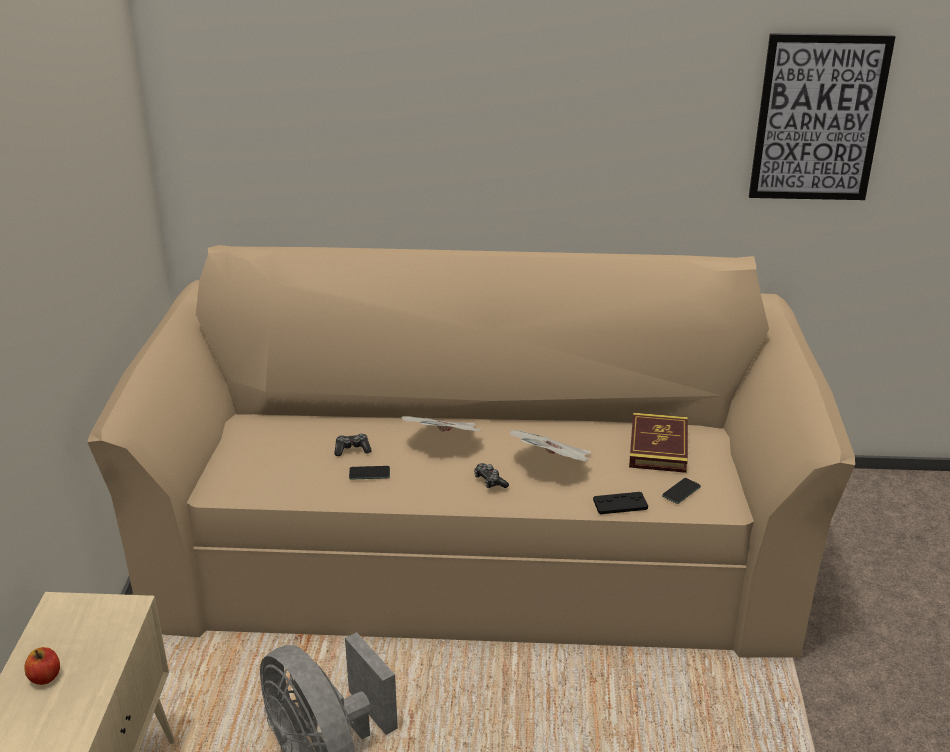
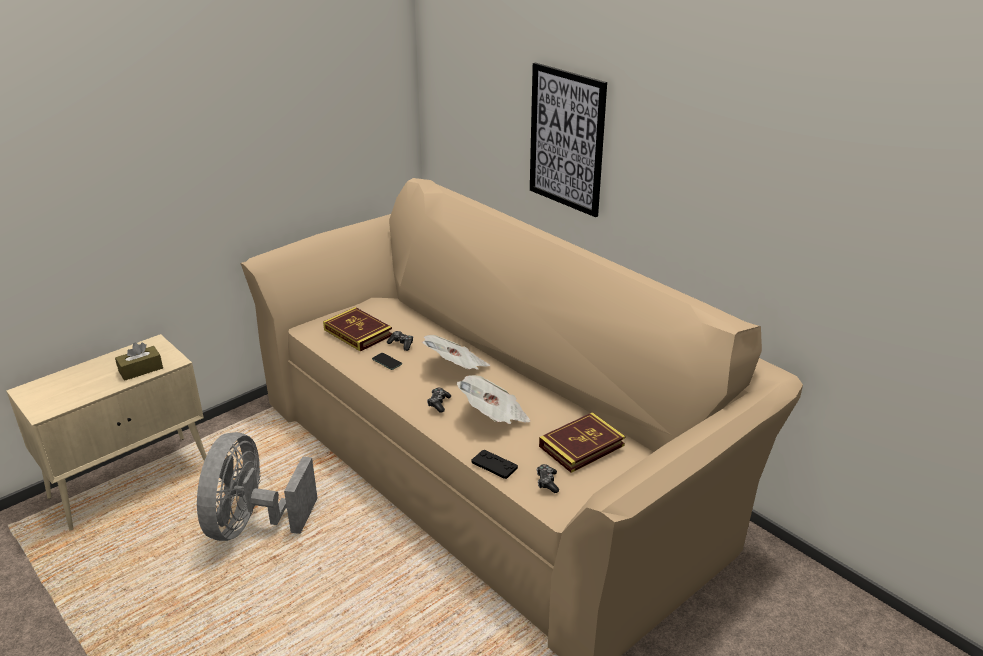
camera: 45 degrees right, 0 degrees up
apple [24,647,60,685] -> none
phone [662,478,701,504] -> game controller [537,464,559,493]
picture [749,33,896,200] -> picture moved to [530,62,607,217]
none -> brown tissue box [115,342,163,381]
none -> book [323,307,392,352]

